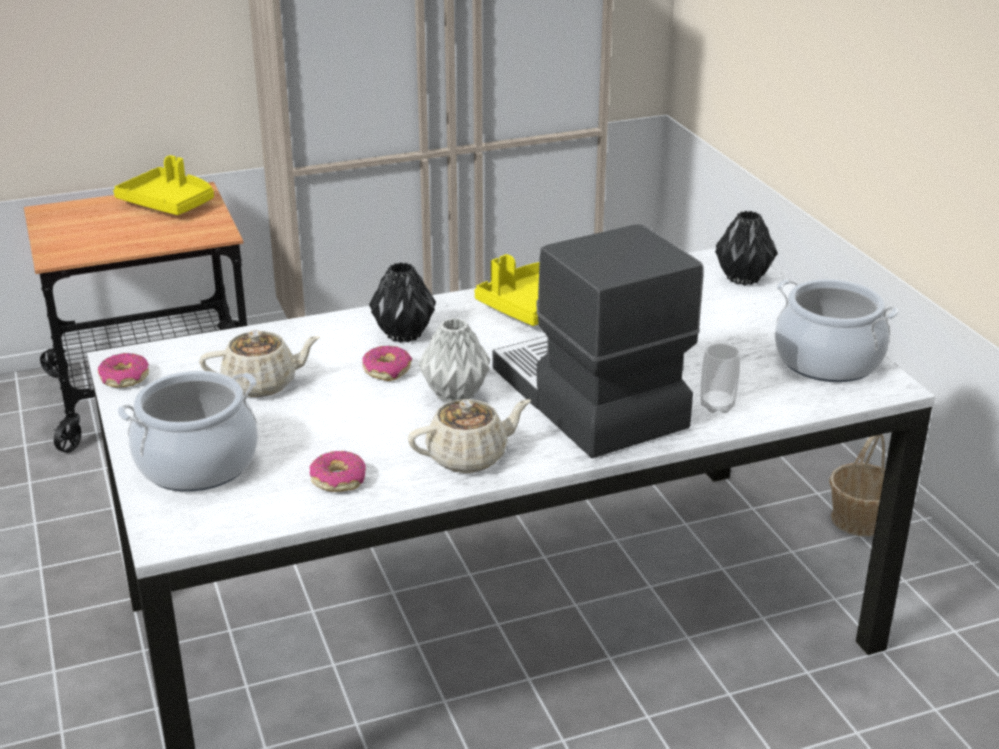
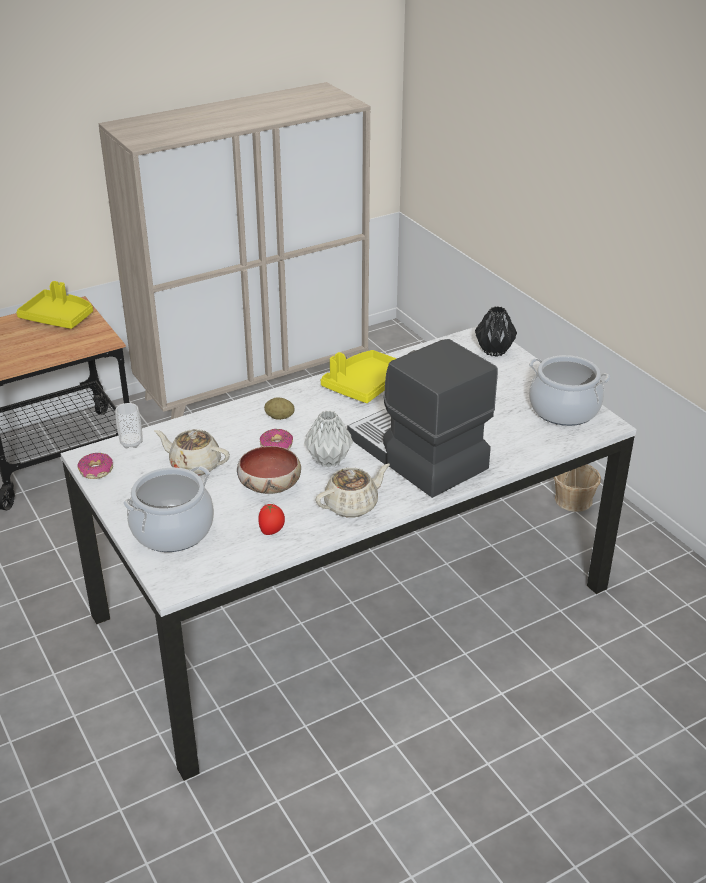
camera: 10 degrees left, 5 degrees up
beige teapot [199,330,321,397] -> beige teapot turned 135 degrees counterclockwise [154,429,230,476]
donut [310,451,366,492] -> tomato [258,503,285,535]
black vase [369,262,436,343] -> potato [264,397,295,420]
cup [701,343,740,413] -> cup moved to [115,403,143,448]
none -> bowl [237,446,301,494]

